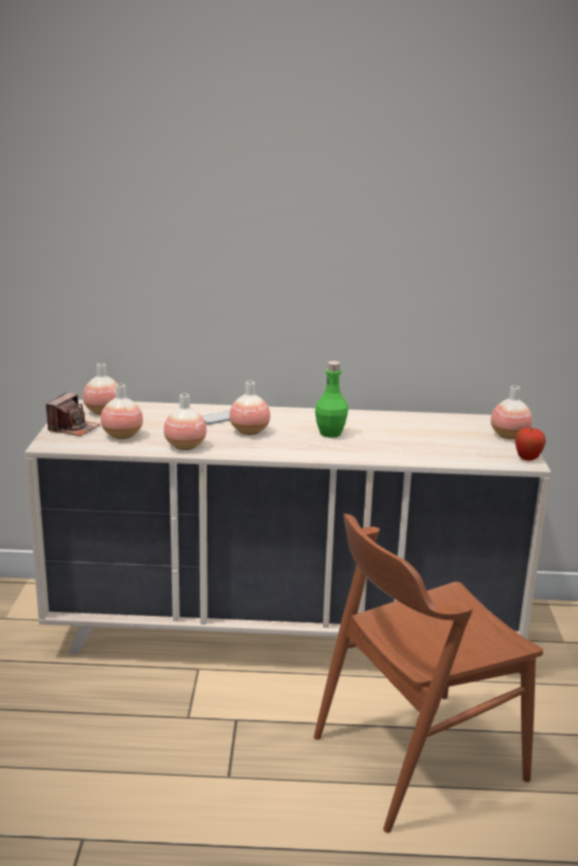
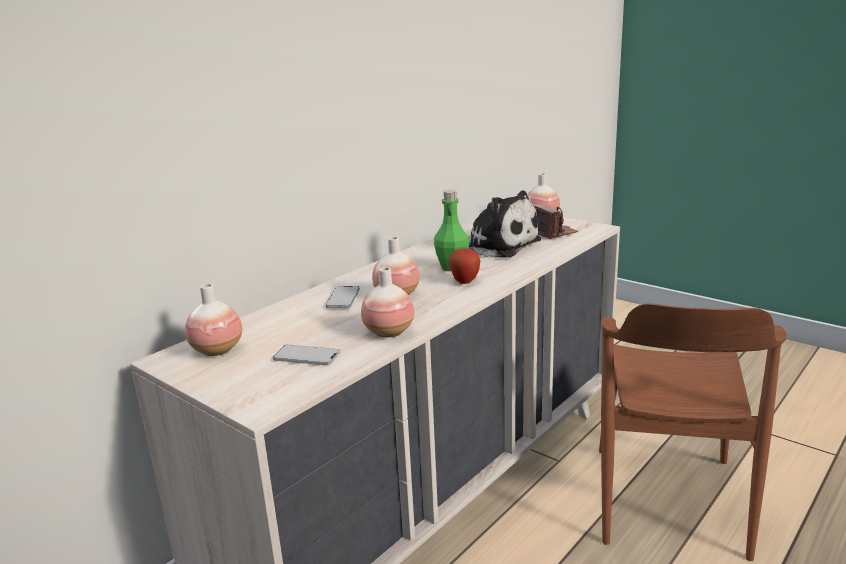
camera: 50 degrees left, 0 degrees up
camera [46,393,101,436] -> camera moved to [533,203,578,239]
vase [101,384,143,439] -> phone [273,345,340,366]
apple [515,427,546,461] -> apple moved to [449,248,480,284]
none -> plush toy [468,191,541,258]

